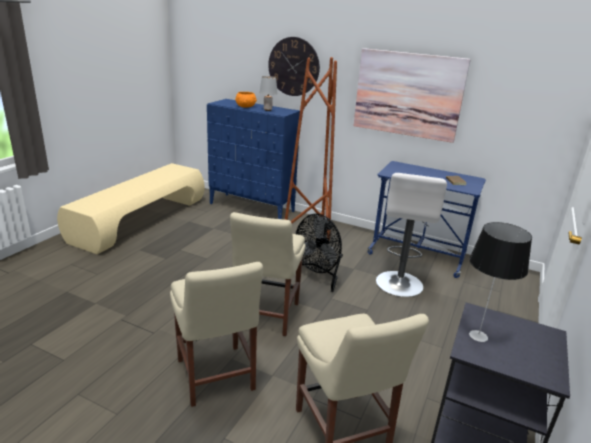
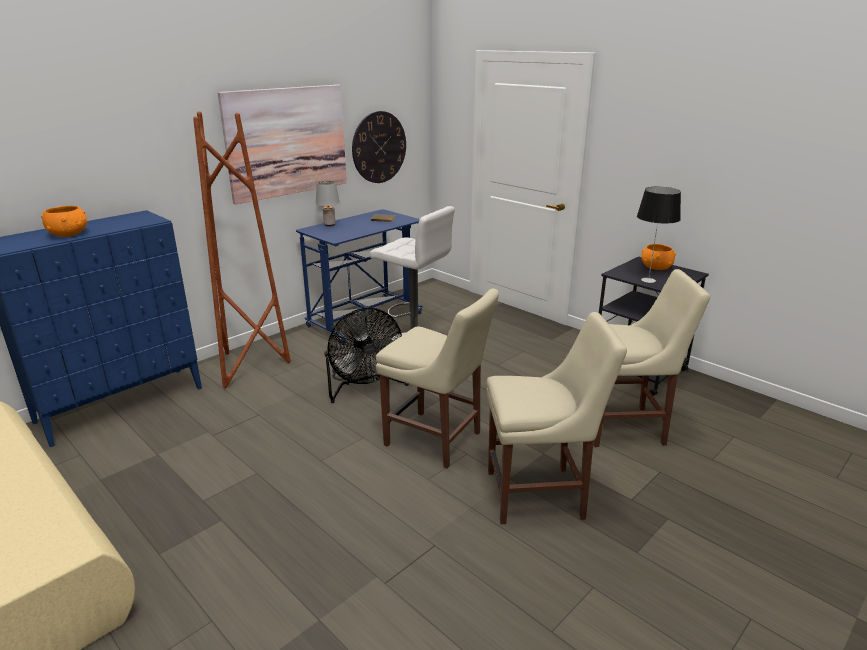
camera: 70 degrees left, 0 degrees up
grey table lamp [259,76,277,111] -> grey table lamp moved to [316,181,340,226]
wall clock [268,37,320,96] -> wall clock moved to [352,111,406,183]
none -> orange bowl [641,244,676,270]

